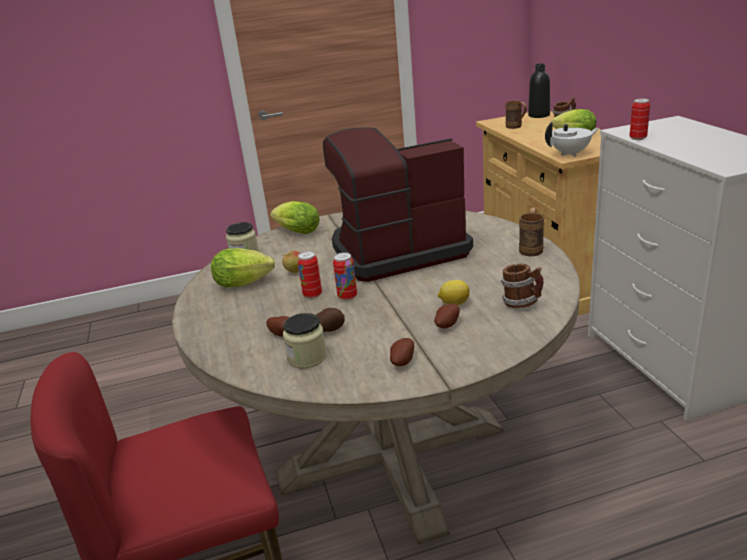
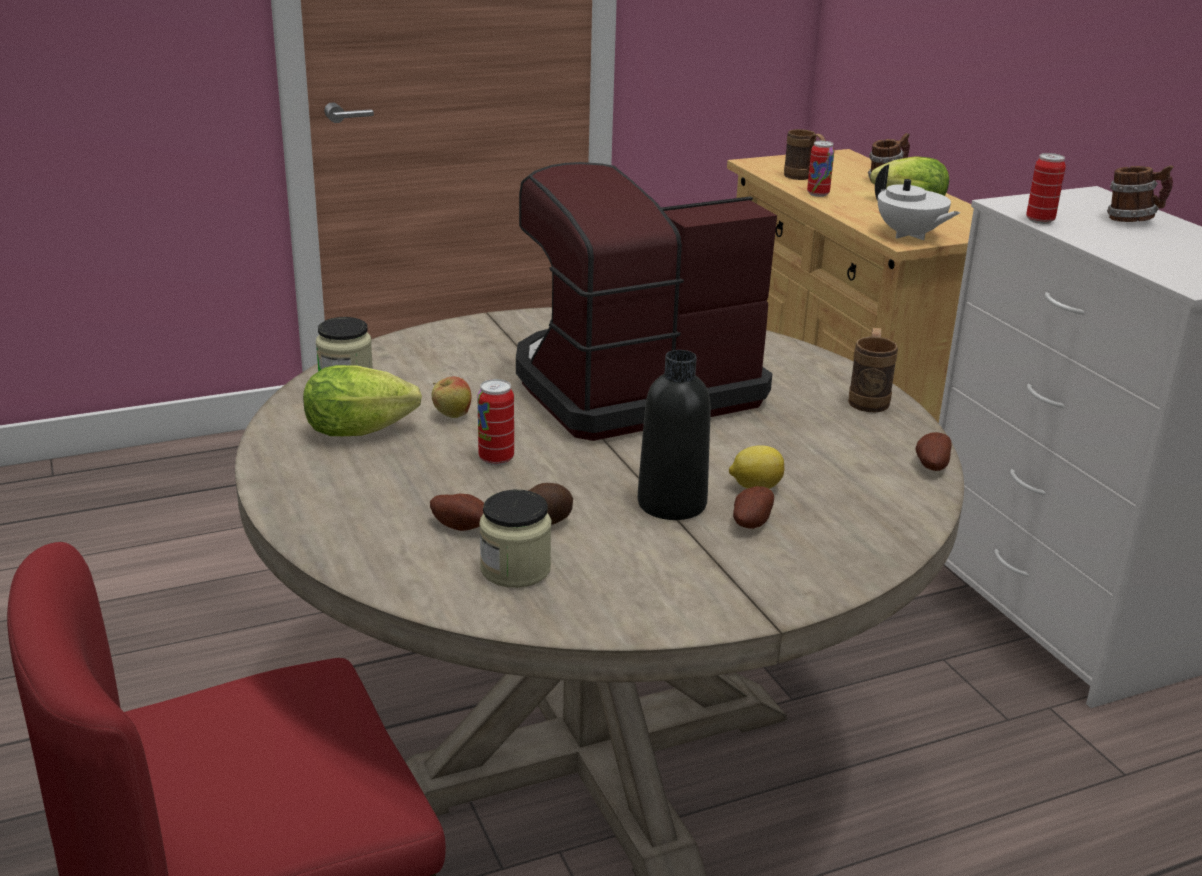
camera: 10 degrees left, 0 degrees up
lettuce [270,201,320,234] -> none
can [333,252,357,301] -> can moved to [807,141,834,197]
potato [390,338,414,366] -> potato moved to [915,432,952,471]
mug [501,264,544,308] -> mug moved to [1107,165,1174,222]
black bottle [528,64,550,118] -> black bottle moved to [638,350,711,520]
white teapot [545,122,599,157] -> white teapot turned 75 degrees clockwise [875,165,960,240]

